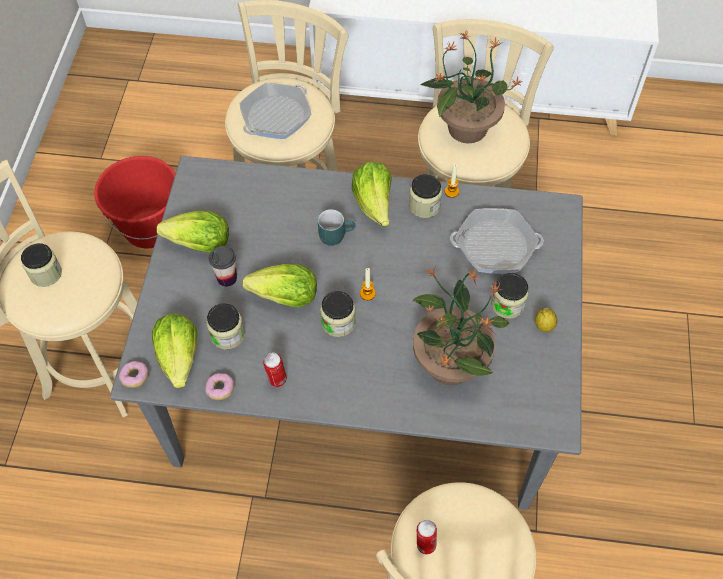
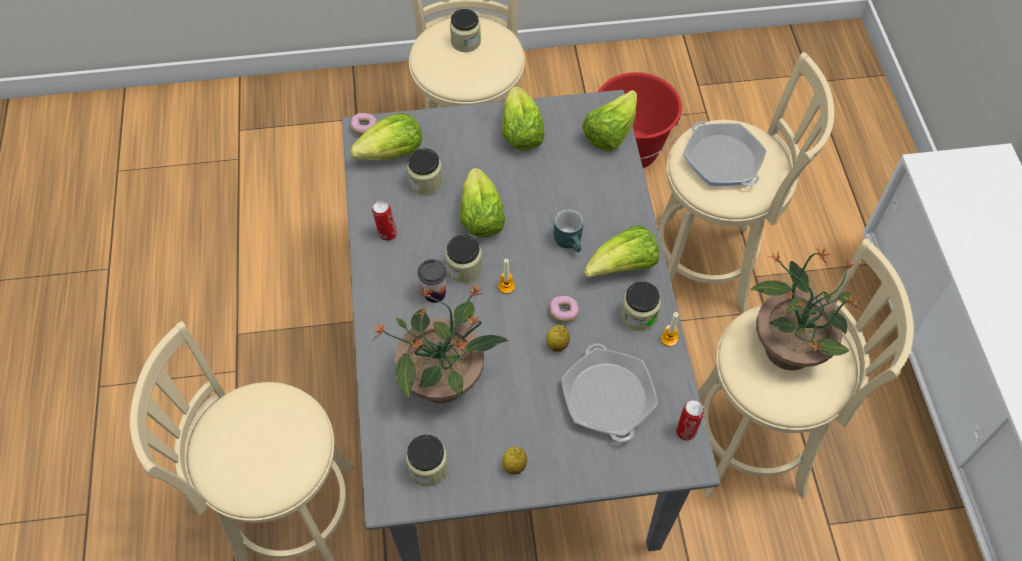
camera: 75 degrees right, 0 degrees up
donut [205,373,234,400] -> donut moved to [549,296,579,322]
cup [209,246,237,287] -> cup moved to [418,259,447,303]
frying pan [239,83,311,139] -> frying pan turned 150 degrees counterclockwise [683,122,767,186]
can [417,520,437,554] -> can moved to [676,400,704,441]
jar [491,273,529,319] -> jar moved to [406,435,448,487]
none -> lemon [546,325,570,352]
none -> lettuce [582,90,637,151]

